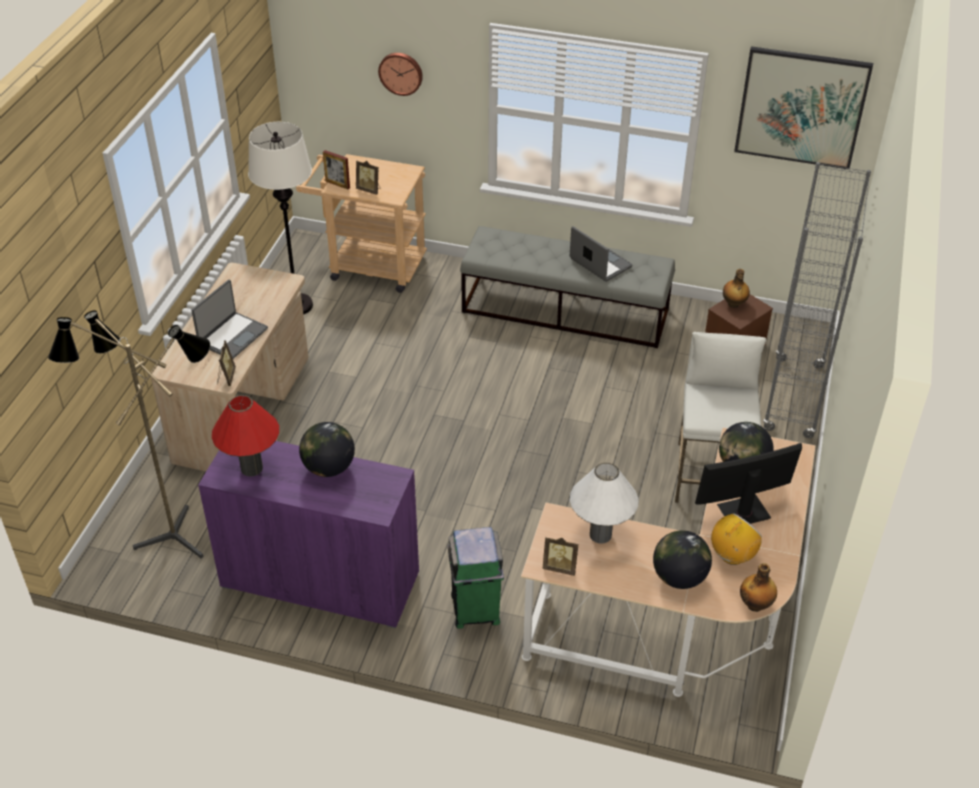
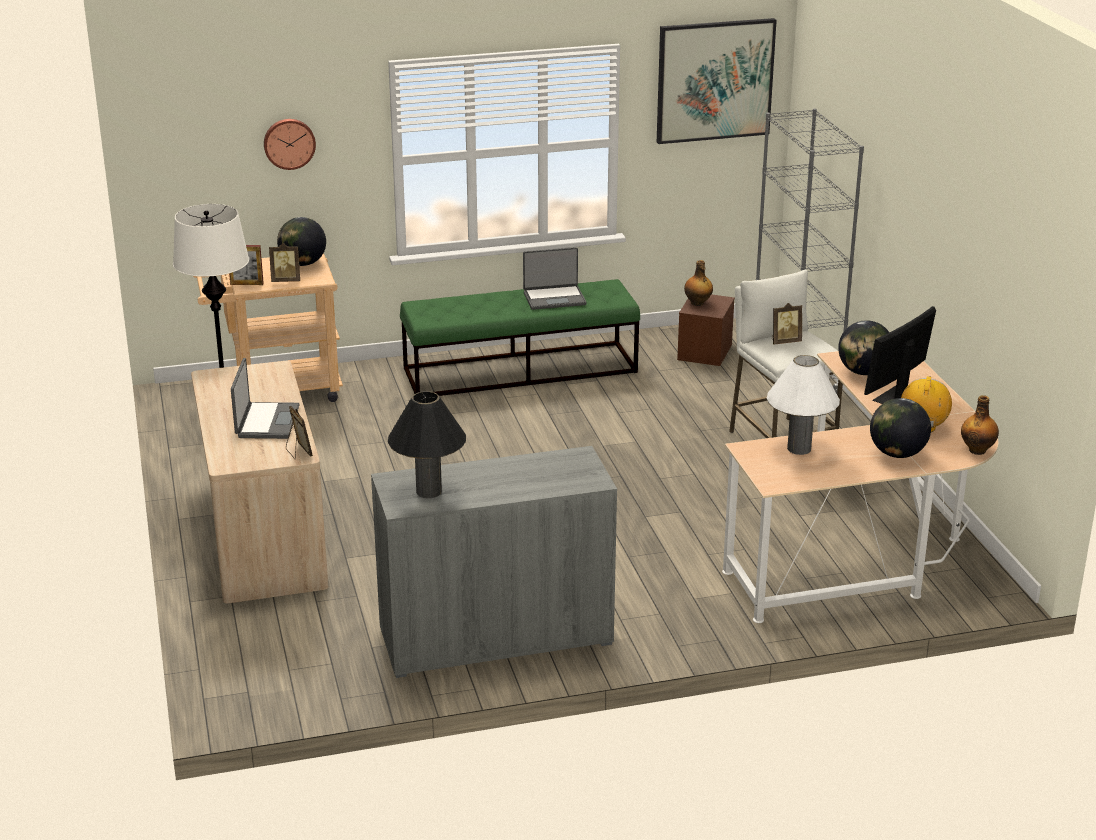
camera: 30 degrees left, 15 degrees down
floor lamp [48,310,210,558] -> none
purple cabinet [198,441,419,628] -> grey cabinet [371,446,617,678]
red table lamp [212,395,279,477] -> black table lamp [388,391,466,498]
globe [299,422,355,477] -> globe moved to [277,217,326,266]
green trash can [448,527,504,629] -> none
grey bench [460,226,675,348] -> green bench [400,279,640,396]
picture frame [542,537,579,576] -> picture frame moved to [772,303,802,344]
laptop [570,226,632,282] -> laptop turned 150 degrees clockwise [523,247,587,310]

